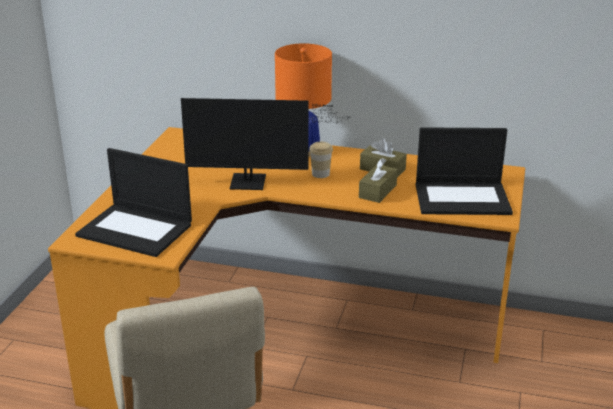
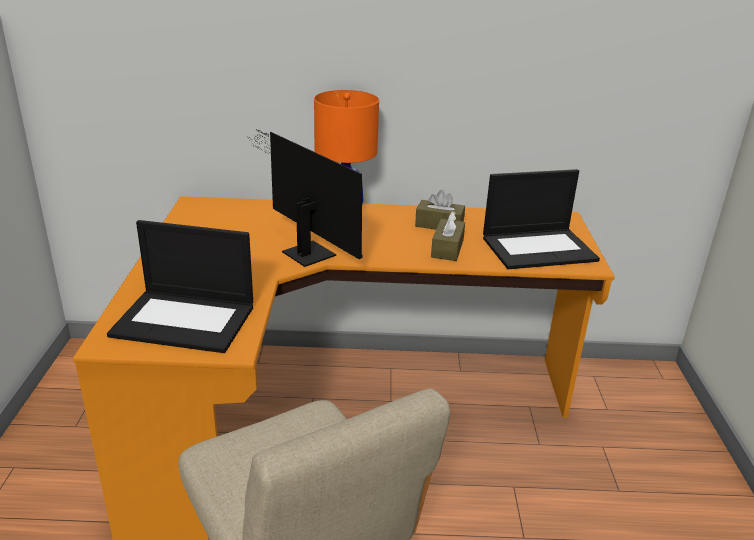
camera: 15 degrees left, 0 degrees up
monitor [181,98,349,190] -> monitor turned 120 degrees counterclockwise [247,129,363,267]
cup [309,142,333,178] -> none

